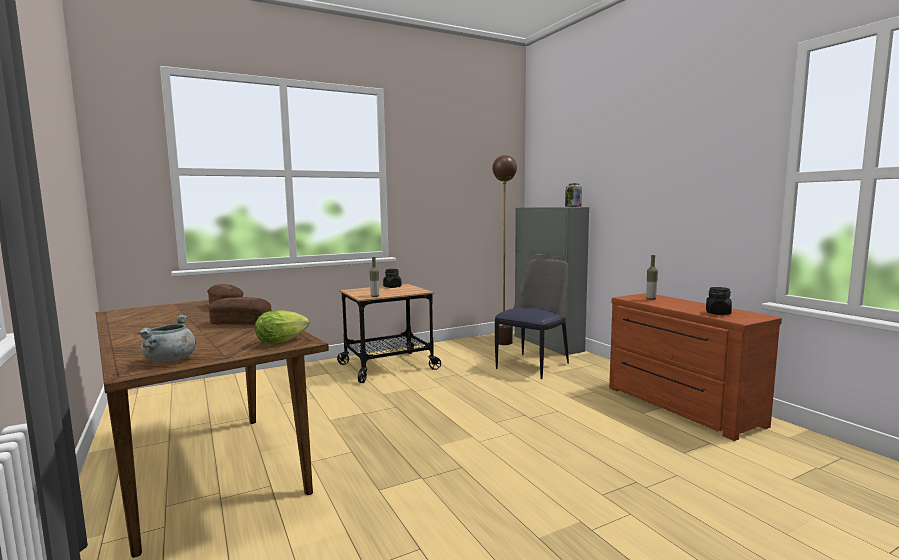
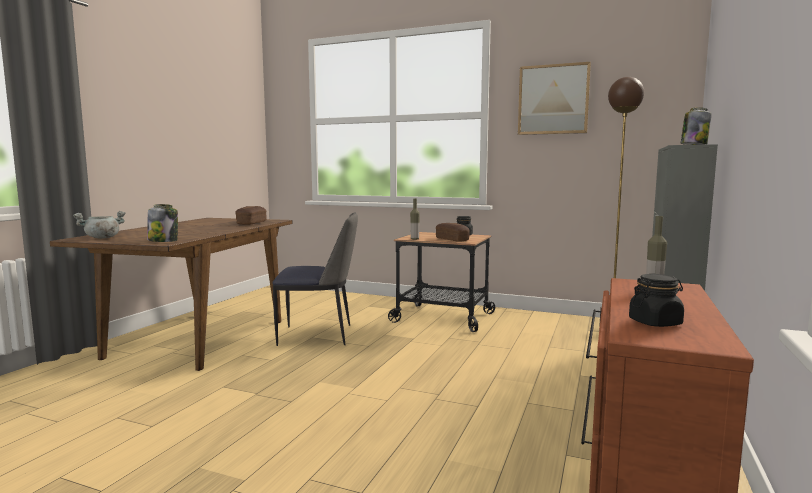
camera: 50 degrees right, 0 degrees up
bread [209,297,272,325] -> bread moved to [436,223,470,242]
lettuce [255,310,309,344] -> jar [147,204,178,242]
chair [495,259,569,379] -> chair moved to [272,212,358,346]
none -> picture [518,62,591,135]

